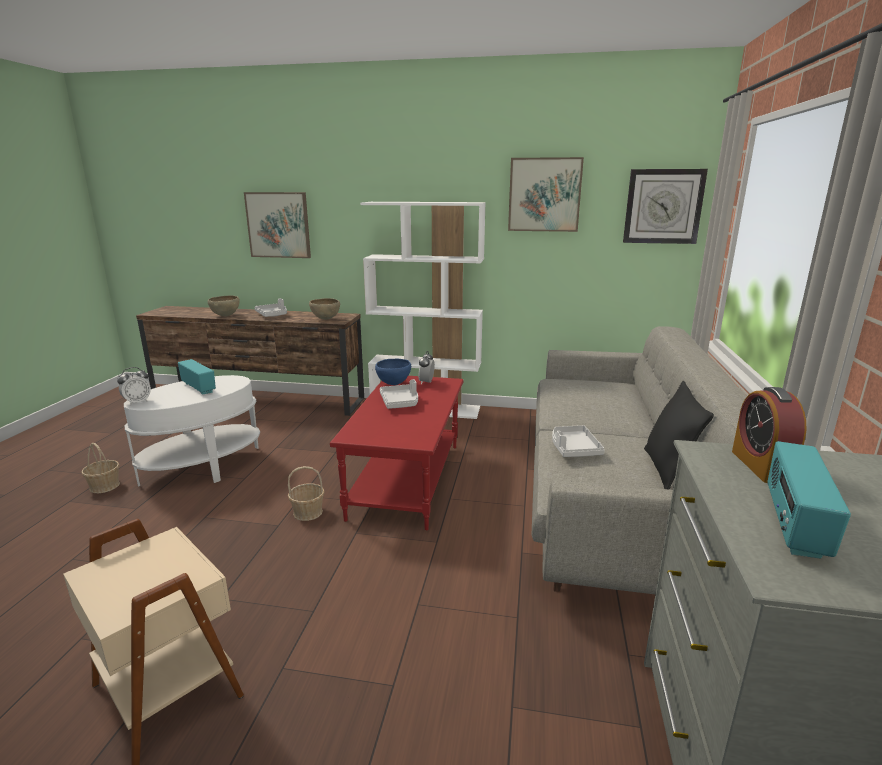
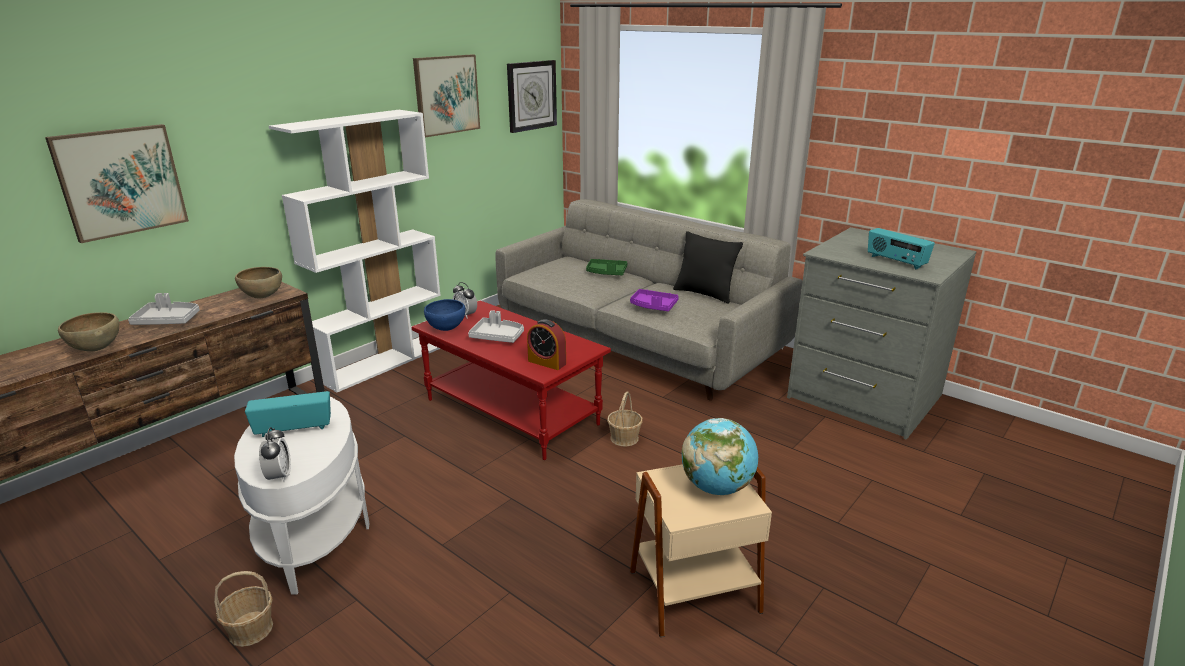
camera: 60 degrees left, 5 degrees up
basket [288,466,325,521] -> basket moved to [607,391,643,447]
grey tray [552,425,605,457] -> purple tray [630,289,679,311]
alarm clock [732,387,806,483] -> alarm clock moved to [527,319,566,370]
none -> green tray [586,259,627,275]
none -> globe [682,418,758,495]

